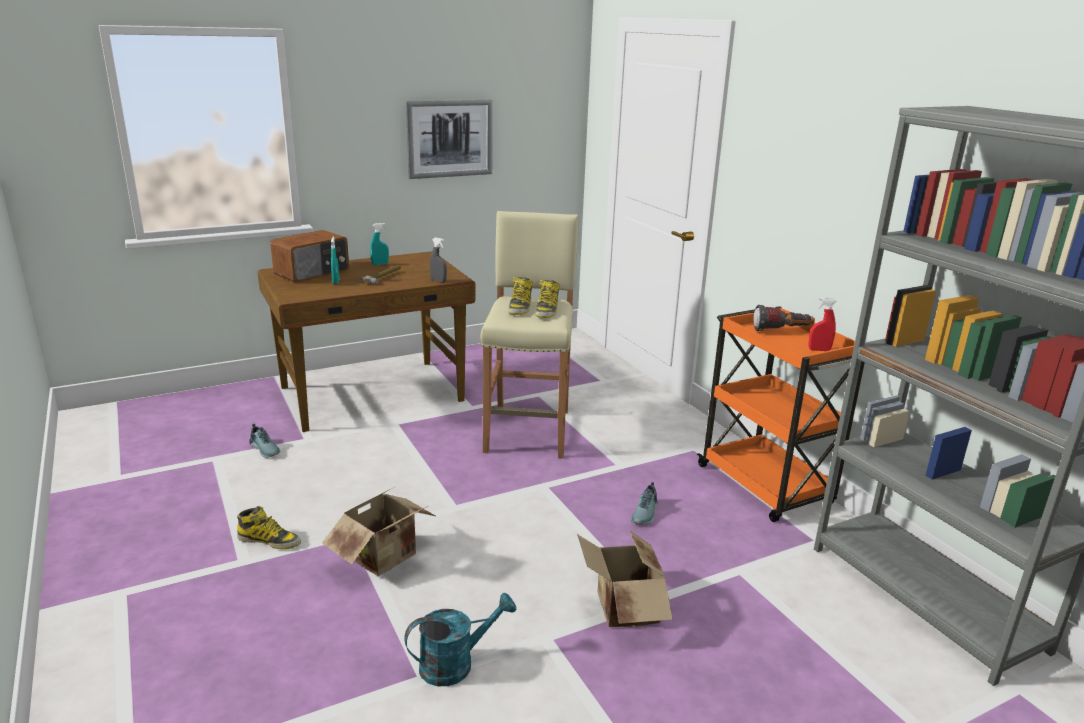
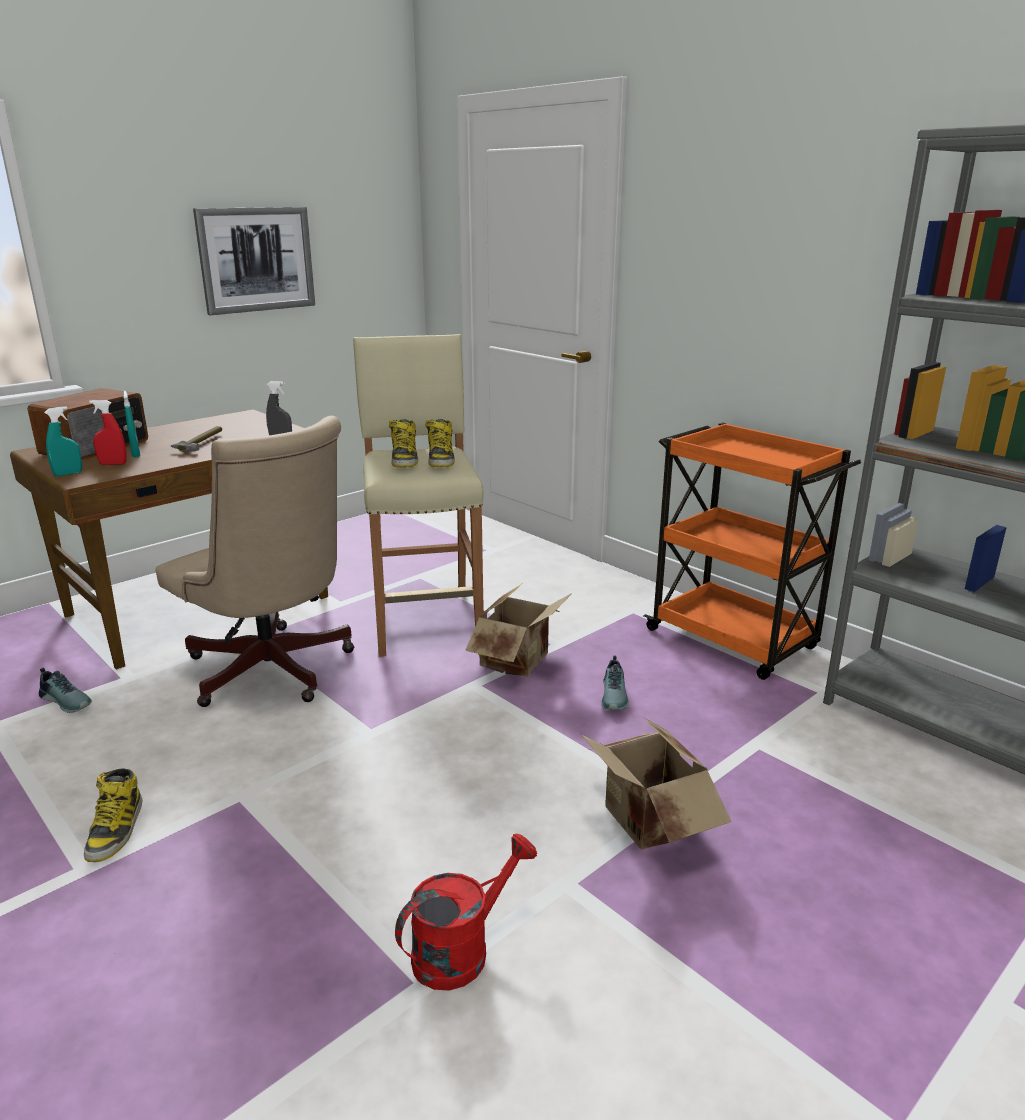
camera: 15 degrees left, 0 degrees up
boot [237,506,301,549] -> boot turned 90 degrees clockwise [84,769,143,862]
cardboard box [322,491,437,576] -> cardboard box moved to [465,583,572,677]
turquoise spray bottle [370,223,389,265] -> turquoise spray bottle moved to [44,407,82,476]
turquoise watering can [404,593,516,686] -> red watering can [395,834,537,991]
flashlight [753,305,815,331] -> none
red spray bottle [808,297,836,351] -> red spray bottle moved to [89,400,127,465]
none -> beige office chair [155,416,354,707]

